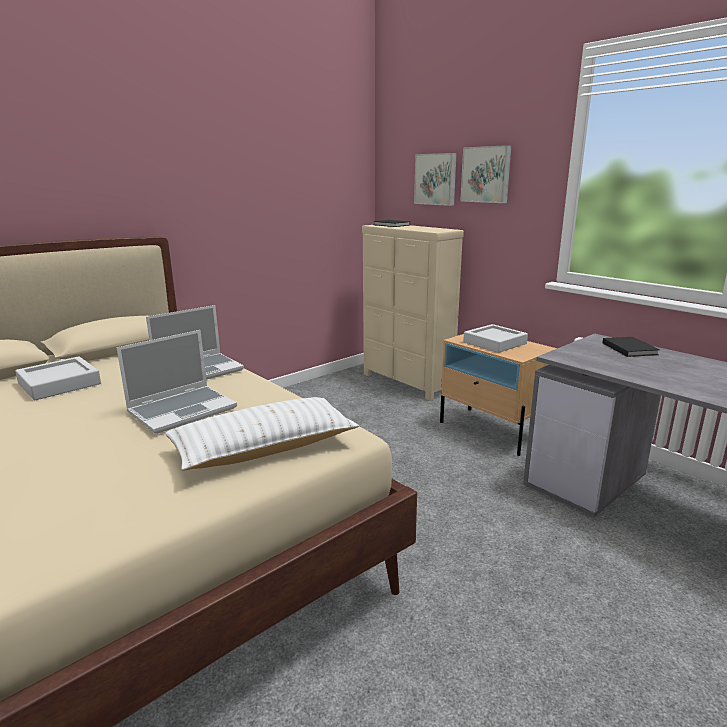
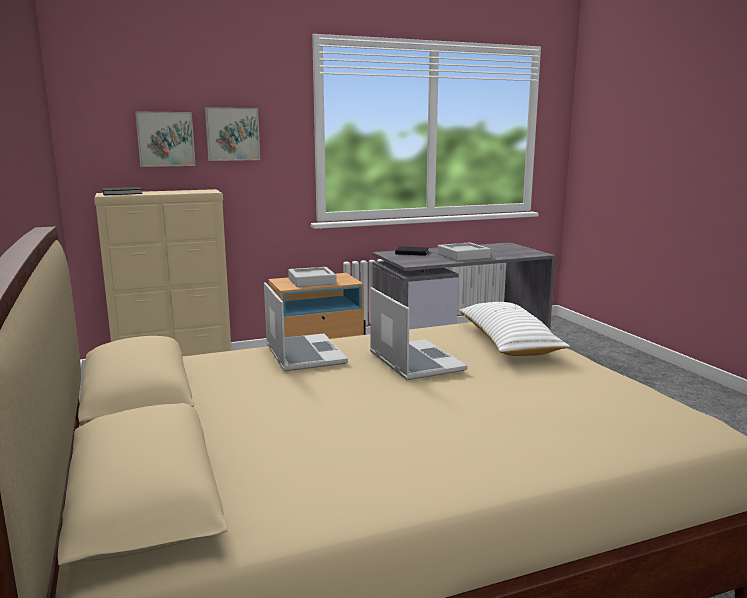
camera: 70 degrees left, 5 degrees down
grey tray [15,356,101,400] -> grey tray moved to [438,242,491,261]

